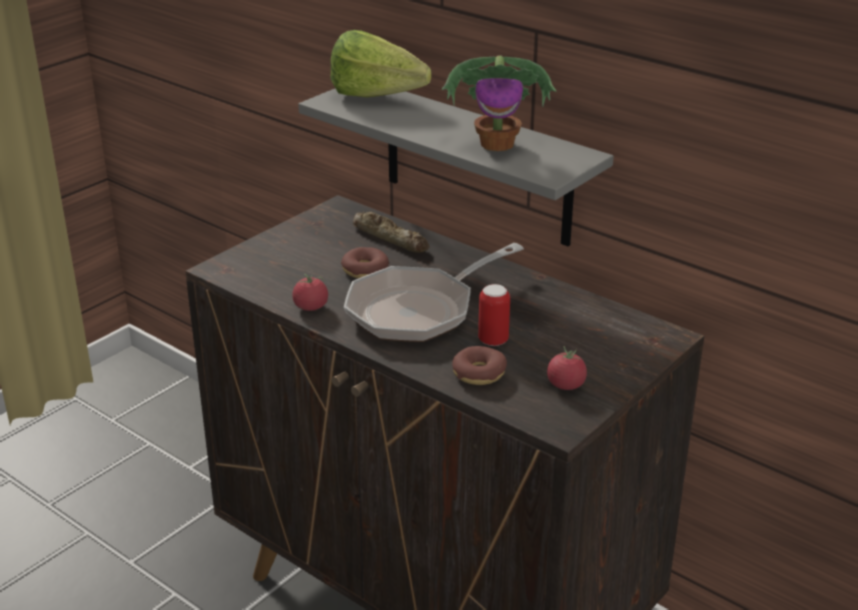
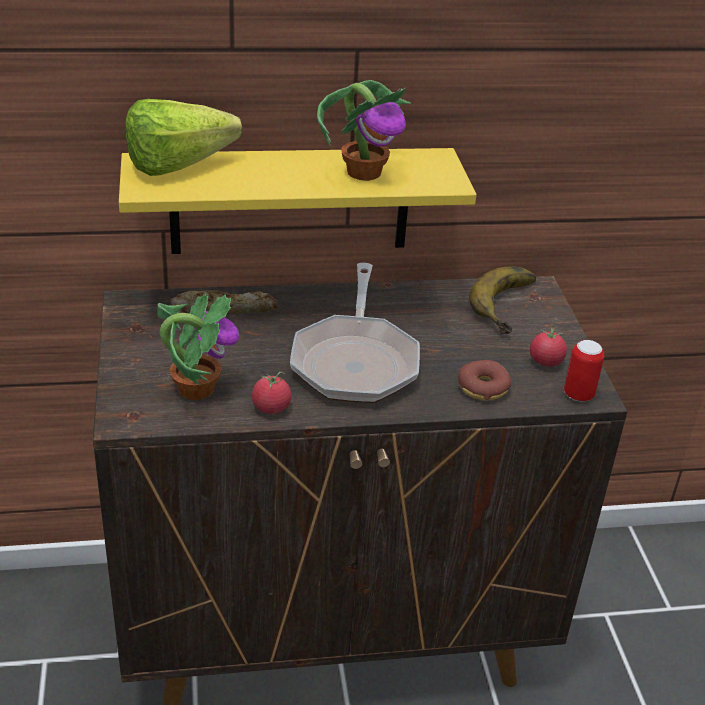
camera: 50 degrees left, 5 degrees up
grey shelf [298,88,614,246] -> yellow shelf [119,148,477,254]
donut [341,247,389,278] -> none
can [478,284,510,346] -> can moved to [564,340,604,402]
none -> potted plant [157,293,240,400]
none -> banana [469,267,536,334]

